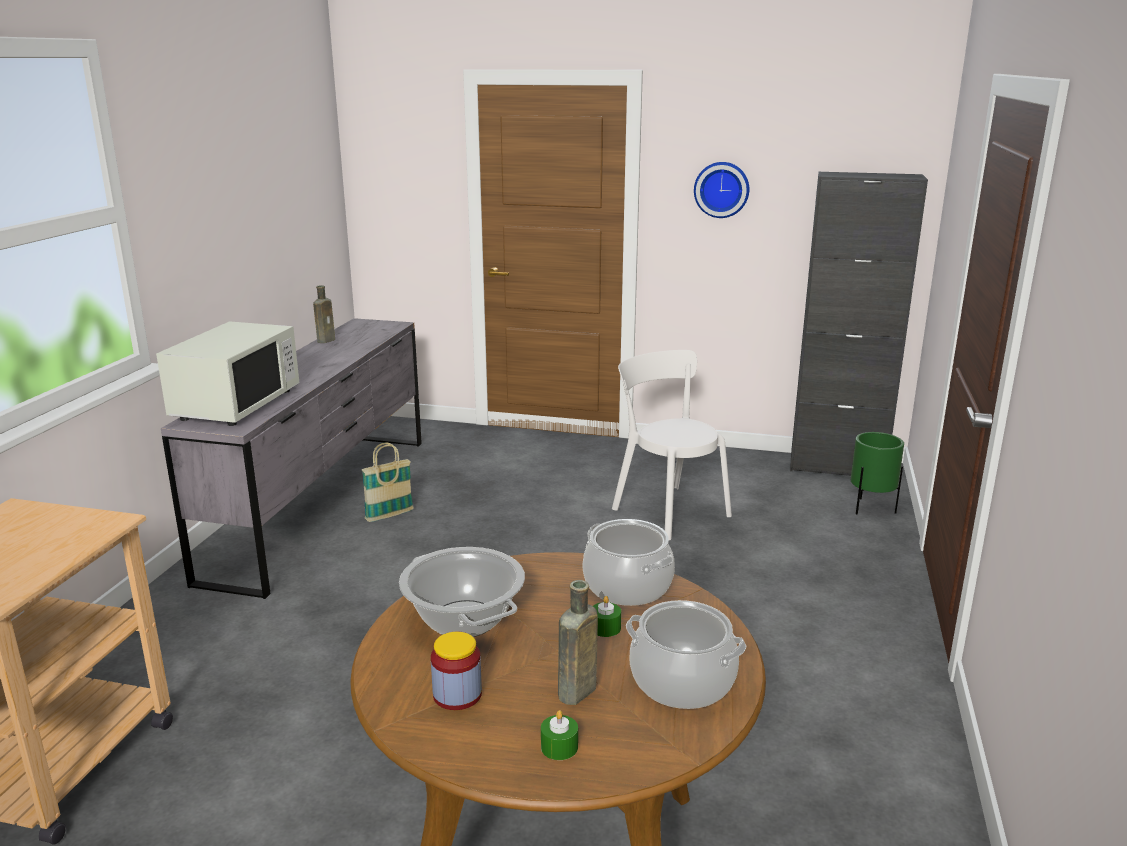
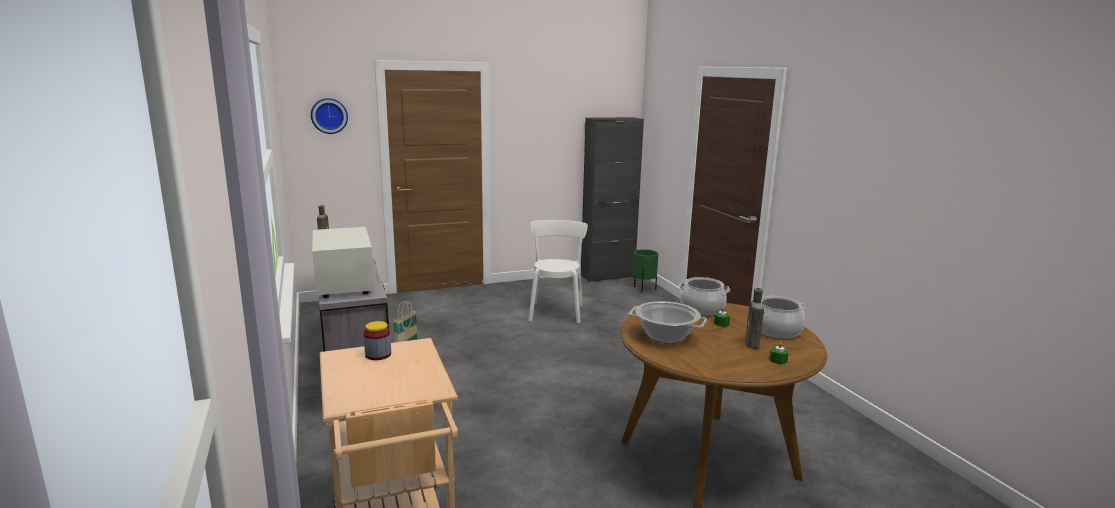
camera: 35 degrees left, 5 degrees down
jar [431,631,482,710] -> jar moved to [364,321,391,360]
white chair [612,350,732,540] -> white chair turned 75 degrees clockwise [528,220,588,323]
wall clock [694,162,749,218] -> wall clock moved to [311,98,348,134]

